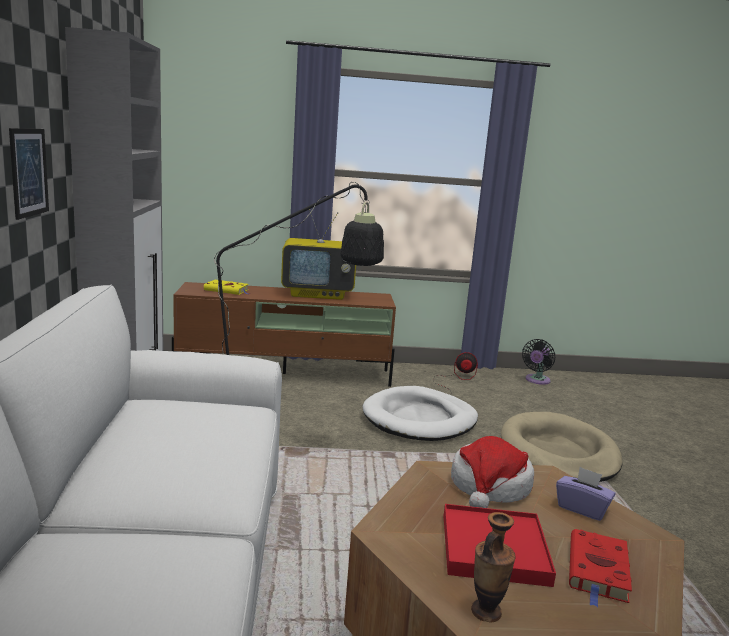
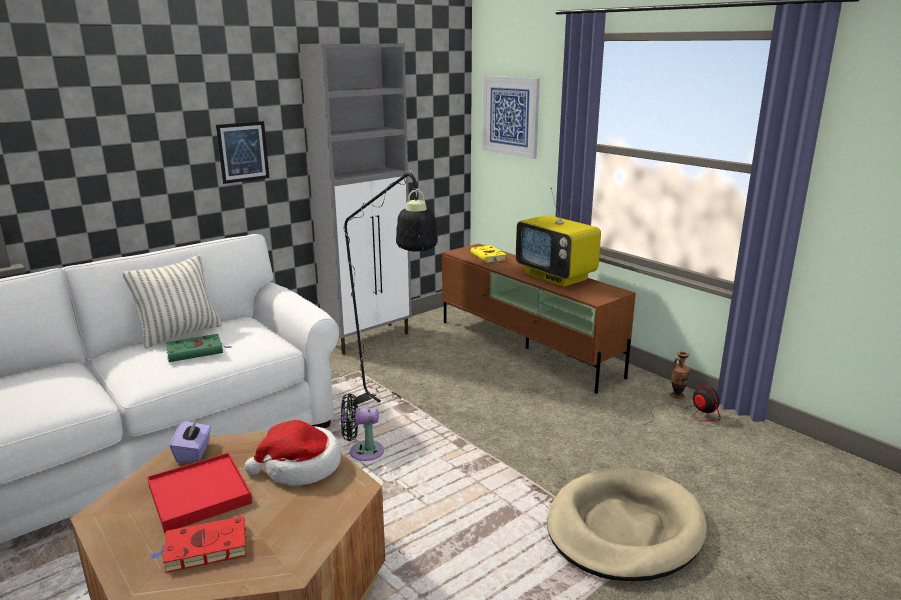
camera: 55 degrees right, 5 degrees up
white dog bed [362,386,478,441] -> none
vase [471,512,515,622] -> vase moved to [671,351,690,399]
black fan [522,339,555,385] -> black fan moved to [341,393,384,461]
purple tissue box [556,467,615,521] -> purple tissue box moved to [170,419,211,463]
none -> pillow [123,255,222,349]
none -> green book [166,334,232,362]
none -> picture [482,76,540,159]

